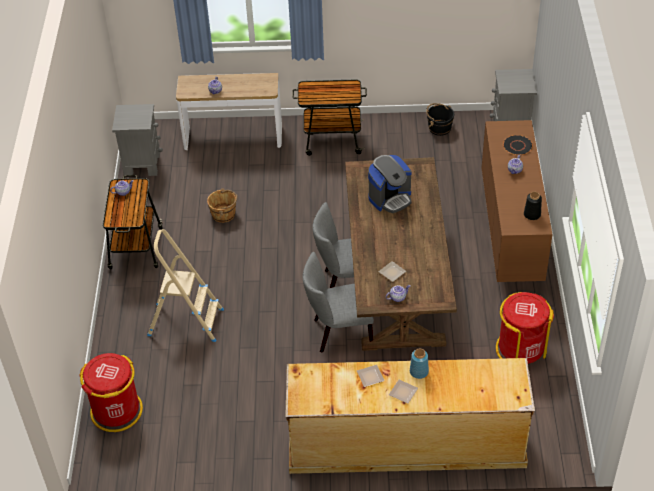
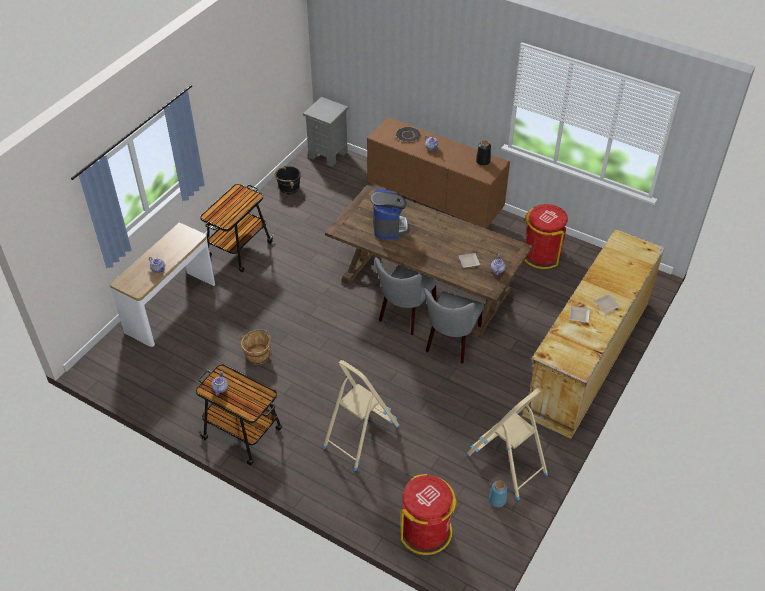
camera: 60 degrees left, 0 degrees up
grey nightstand [112,104,163,176] -> none
blue vase [410,349,429,379] -> blue vase moved to [489,481,507,507]
none -> beige step ladder [466,388,548,500]

